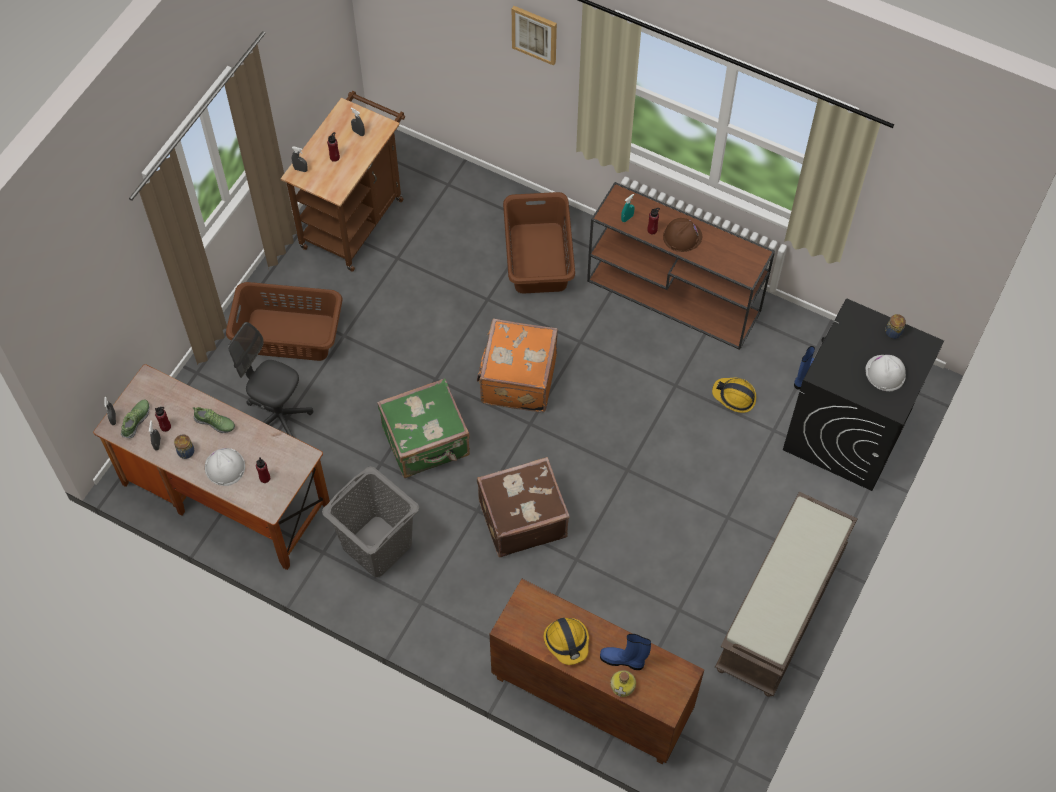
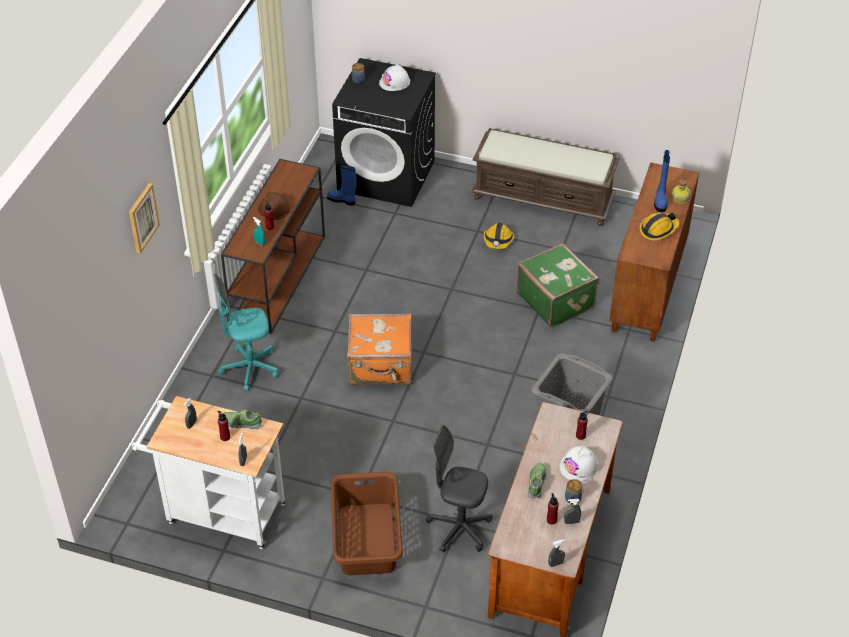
camera: 100 degrees left, 15 degrees down
shoe [121,400,150,438] -> shoe moved to [223,409,262,429]
grey office chair [228,322,314,437] -> grey office chair turned 90 degrees clockwise [426,425,493,553]
brown cart [281,91,405,272] -> white cart [132,396,285,549]
green suitcase [377,378,470,478] -> green suitcase moved to [516,243,599,328]
brown suitcase [477,457,570,557] -> none
brown laundry basket [503,192,575,294] -> turquoise office chair [214,274,279,391]
hard hat [712,377,756,413] -> hard hat moved to [483,223,514,249]

